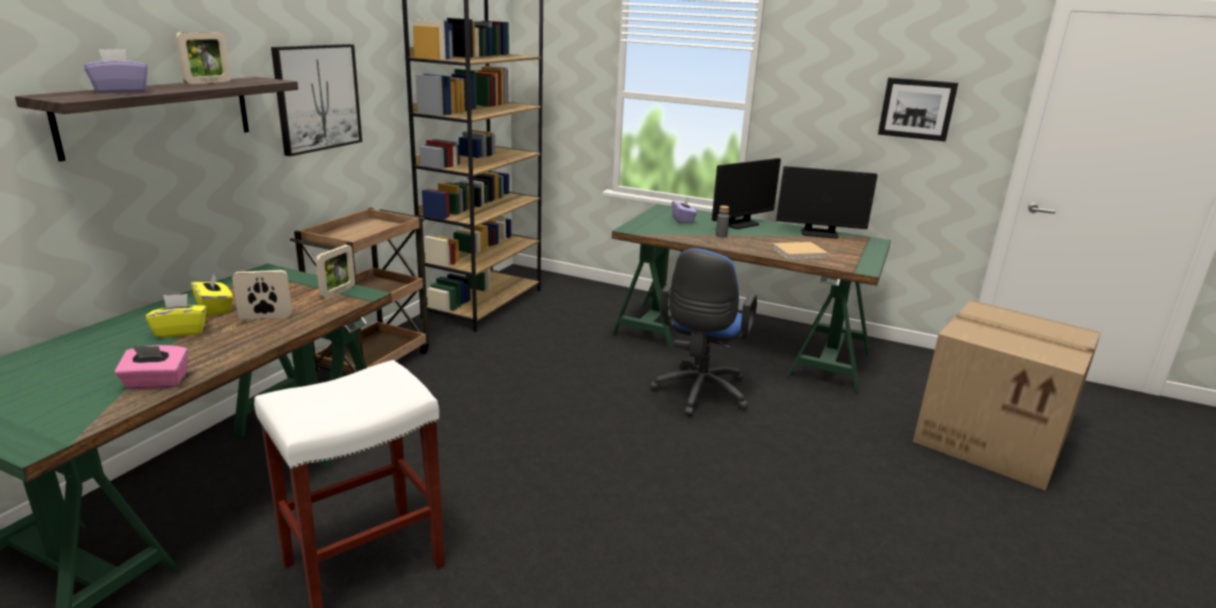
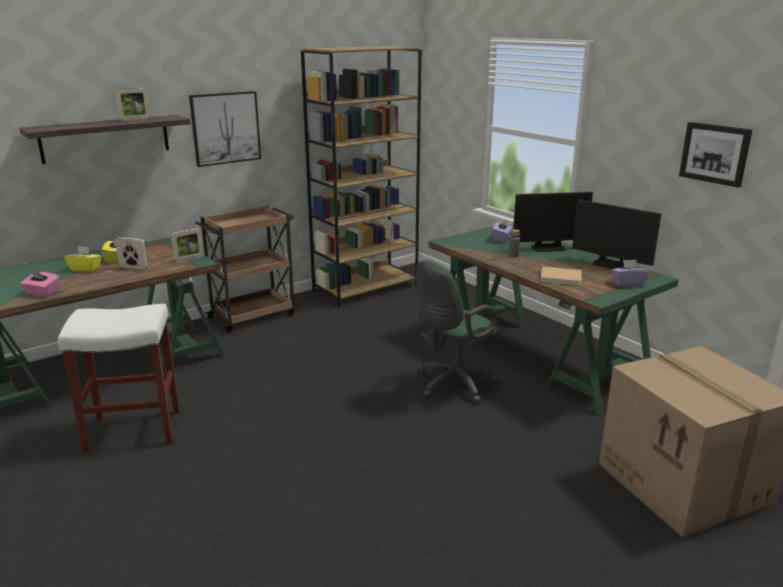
camera: 30 degrees right, 0 degrees up
purple tissue box [84,49,148,94] -> purple tissue box moved to [611,259,649,287]
blue office chair [650,249,757,416] -> green office chair [416,260,502,404]

